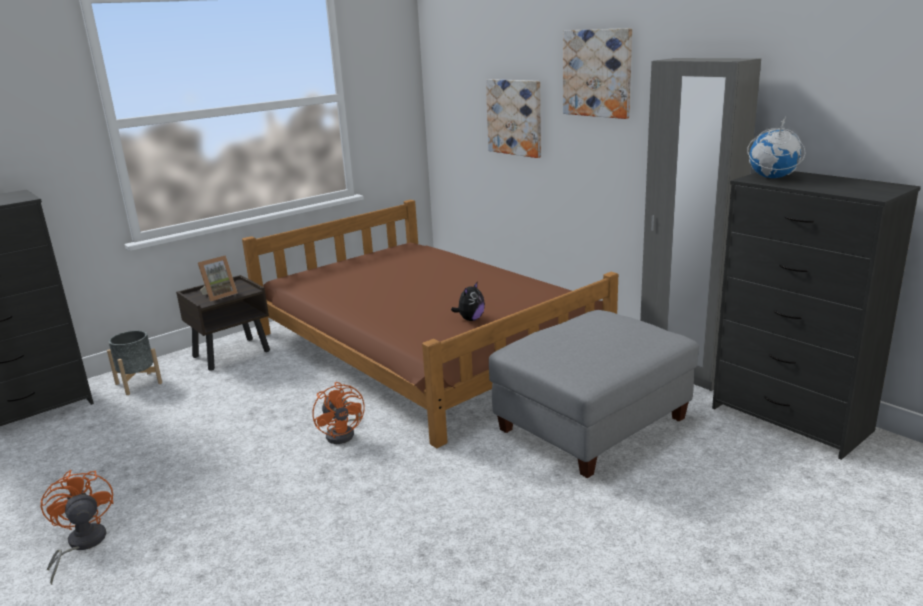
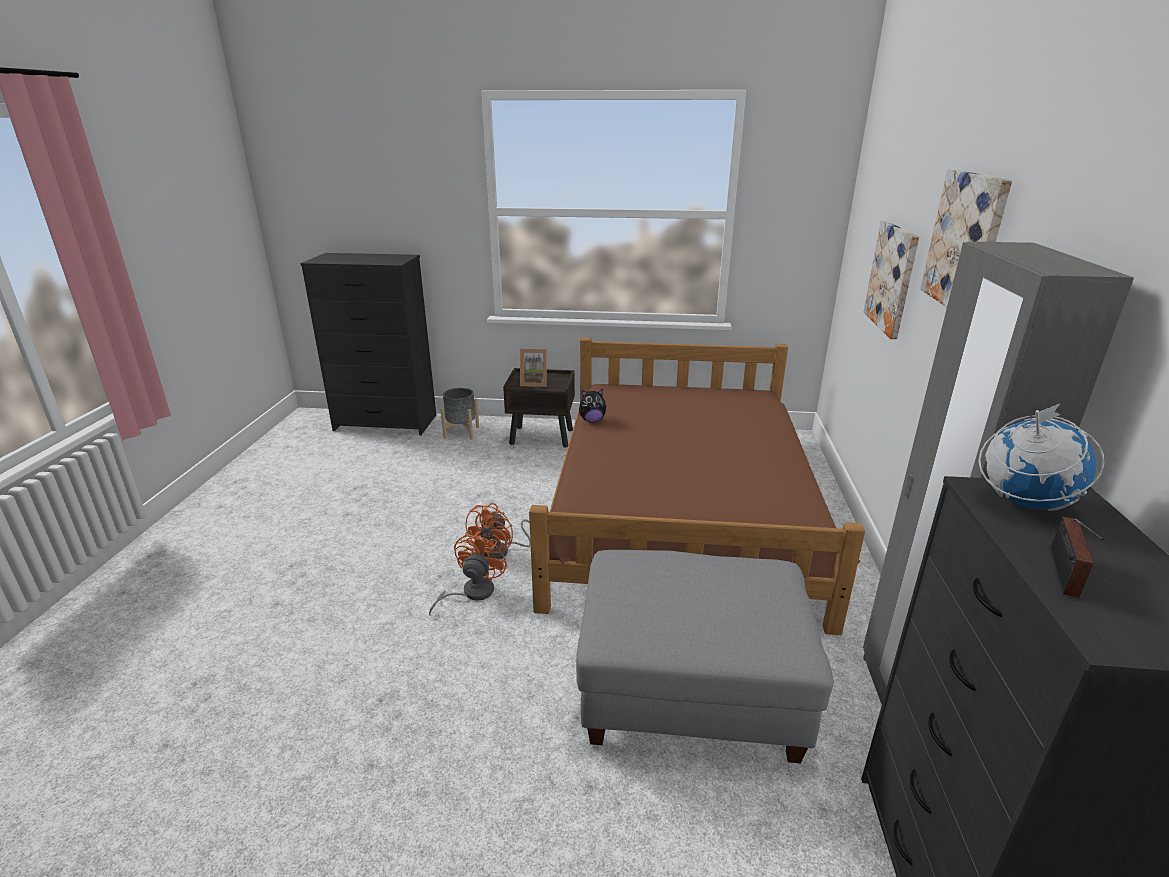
camera: 45 degrees right, 5 degrees up
orange fan [41,470,114,585] -> orange fan moved to [429,531,507,615]
plush toy [451,281,485,321] -> plush toy moved to [579,389,607,422]
none -> radio [1050,516,1104,598]

